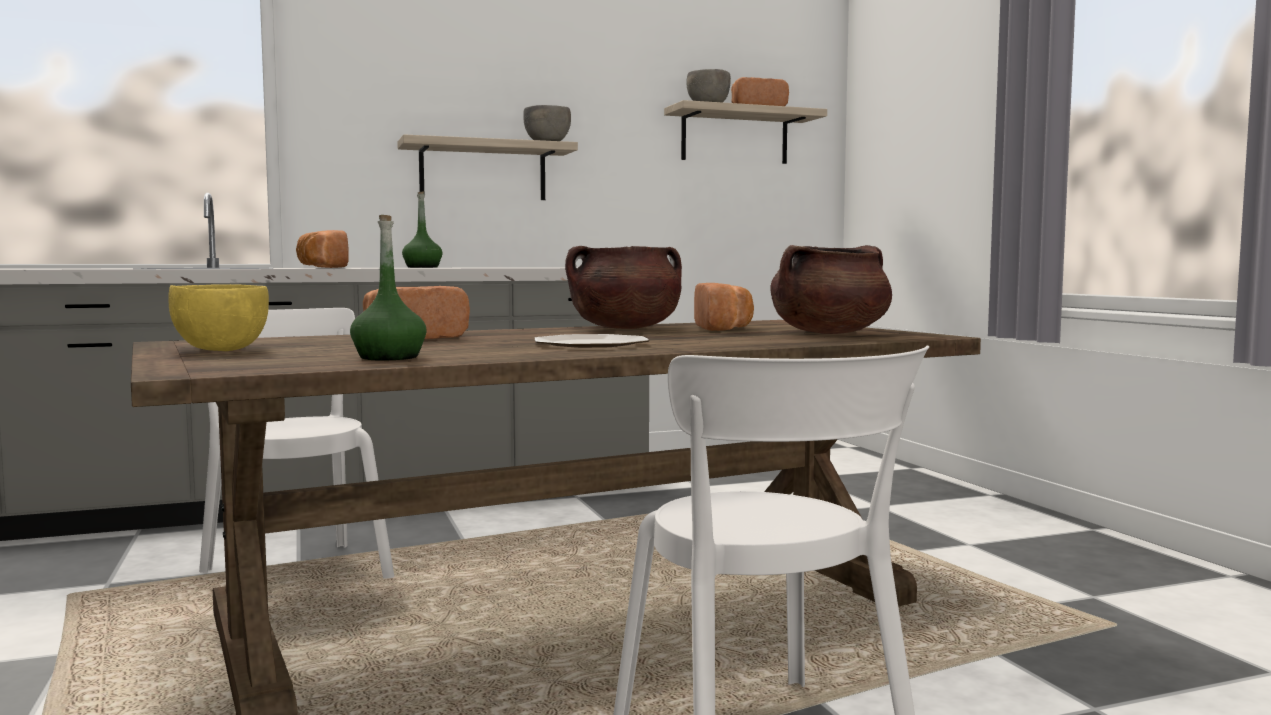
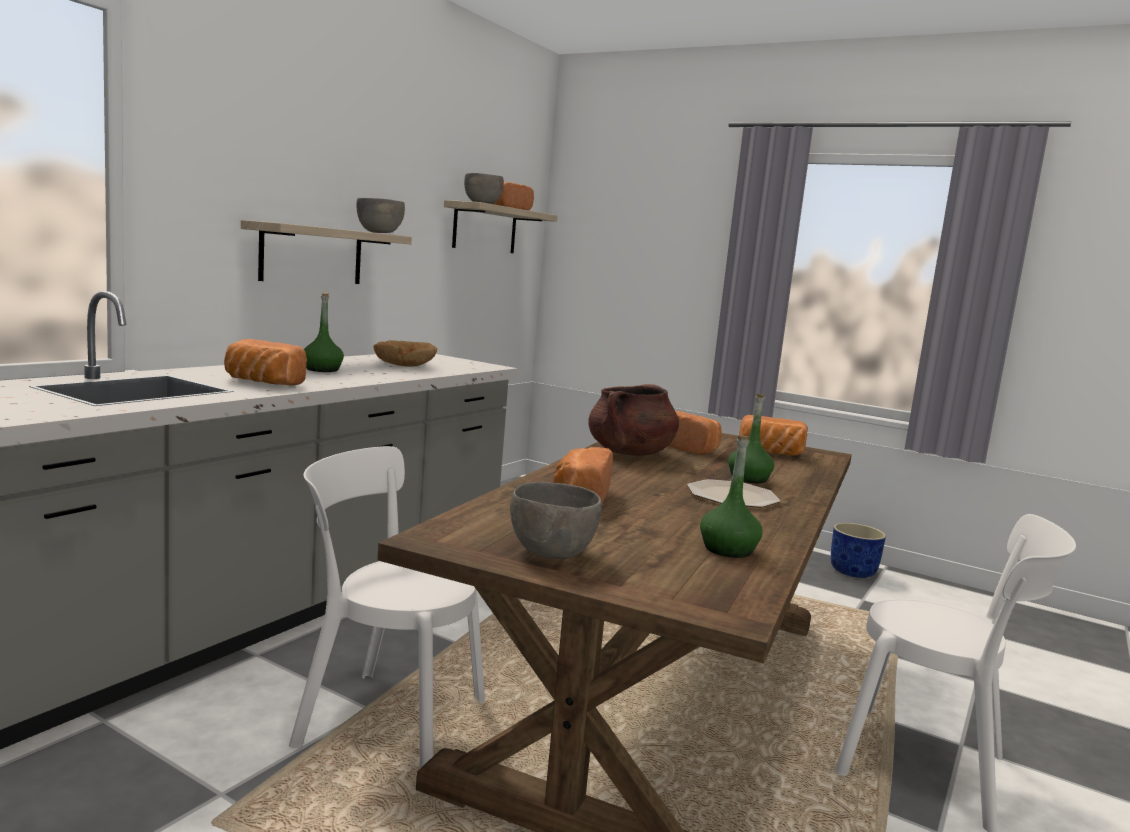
camera: 40 degrees left, 5 degrees up
yellow bowl [168,284,269,351] -> grey bowl [510,482,602,559]
brown cooking pot [771,245,892,334] -> bread [739,415,808,456]
none -> brown bowl [373,340,438,367]
none -> green bottle [728,393,774,483]
none -> blue planter [831,523,886,578]

